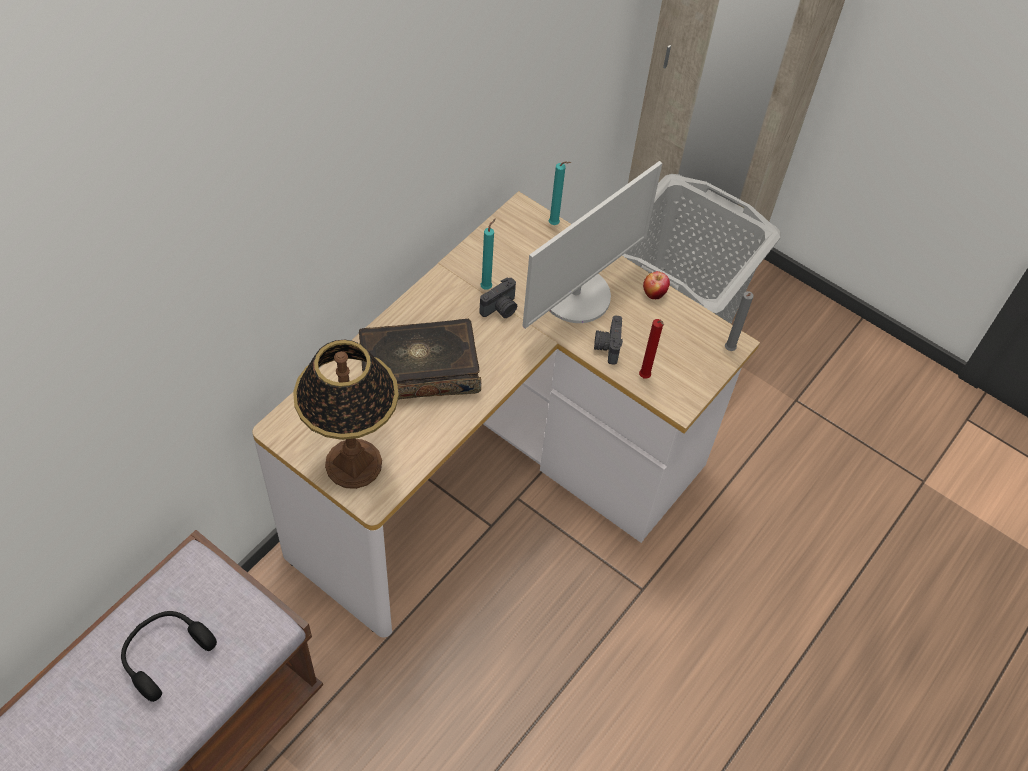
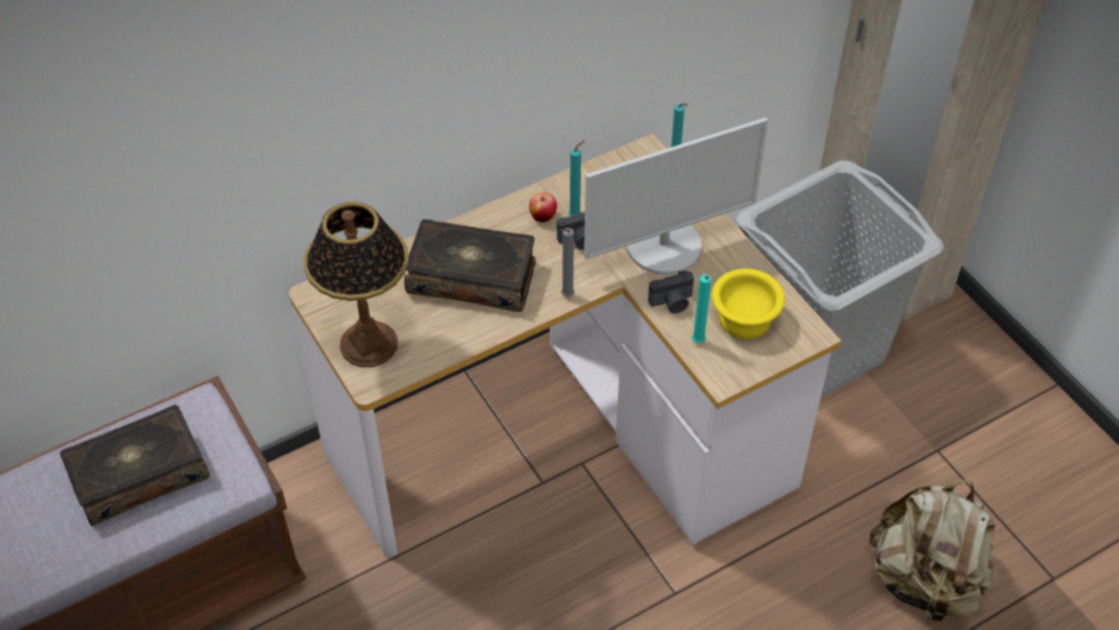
camera: 25 degrees right, 5 degrees down
black headphones [121,611,217,702] -> book [60,405,210,526]
camera [594,315,623,365] -> camera turned 135 degrees counterclockwise [648,270,694,314]
red candle [639,319,664,379] -> turquoise candle [692,274,711,343]
apple [643,271,670,299] -> apple moved to [529,193,557,222]
grey candle [725,291,754,351] -> grey candle moved to [560,228,574,297]
none -> yellow bowl [712,269,785,339]
none -> beige backpack [869,480,995,625]

